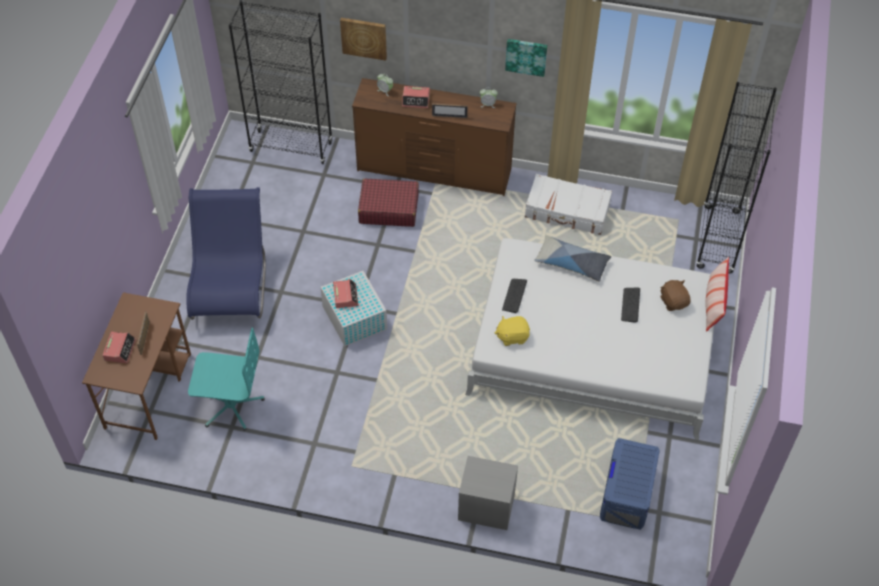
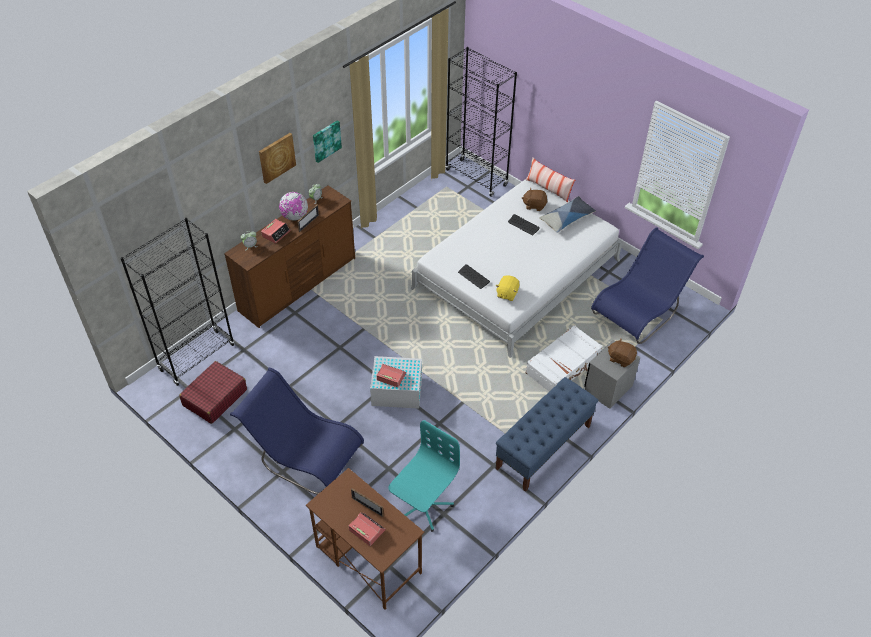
camera: 60 degrees left, 5 degrees down
picture [340,18,387,61] -> picture moved to [259,133,296,184]
red suitcase [358,179,419,227] -> red suitcase moved to [179,361,247,424]
white suitcase [525,174,612,235] -> white suitcase moved to [525,325,603,391]
pillow [534,235,611,282] -> pillow moved to [539,196,596,233]
blue storage box [600,438,660,530] -> blue chair [591,227,704,344]
none -> globe [279,192,308,221]
none -> blue bench [496,377,598,492]
none -> brown plush toy [608,339,637,367]

